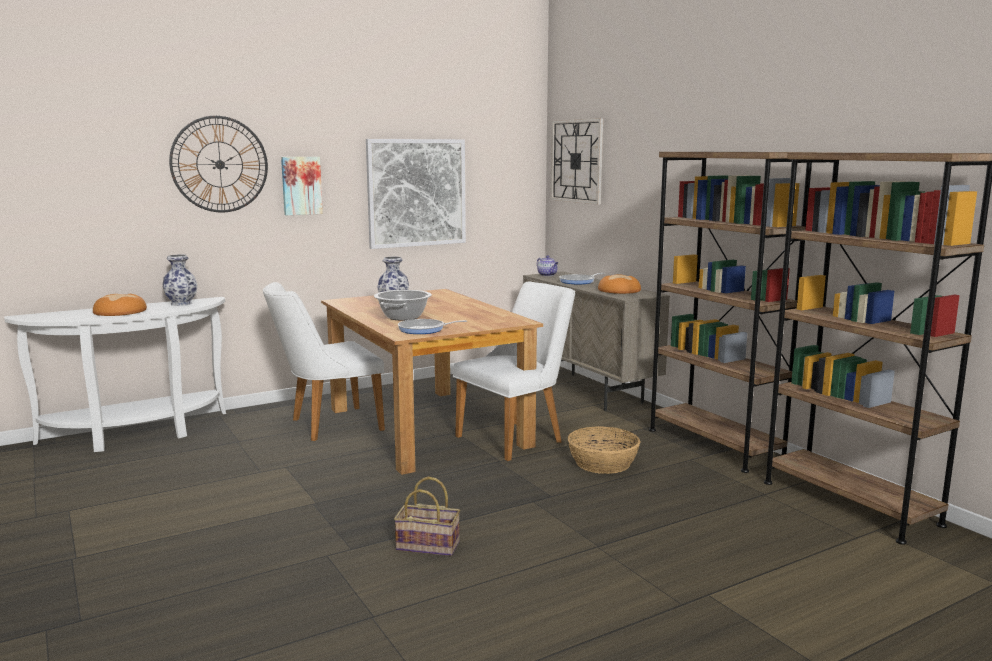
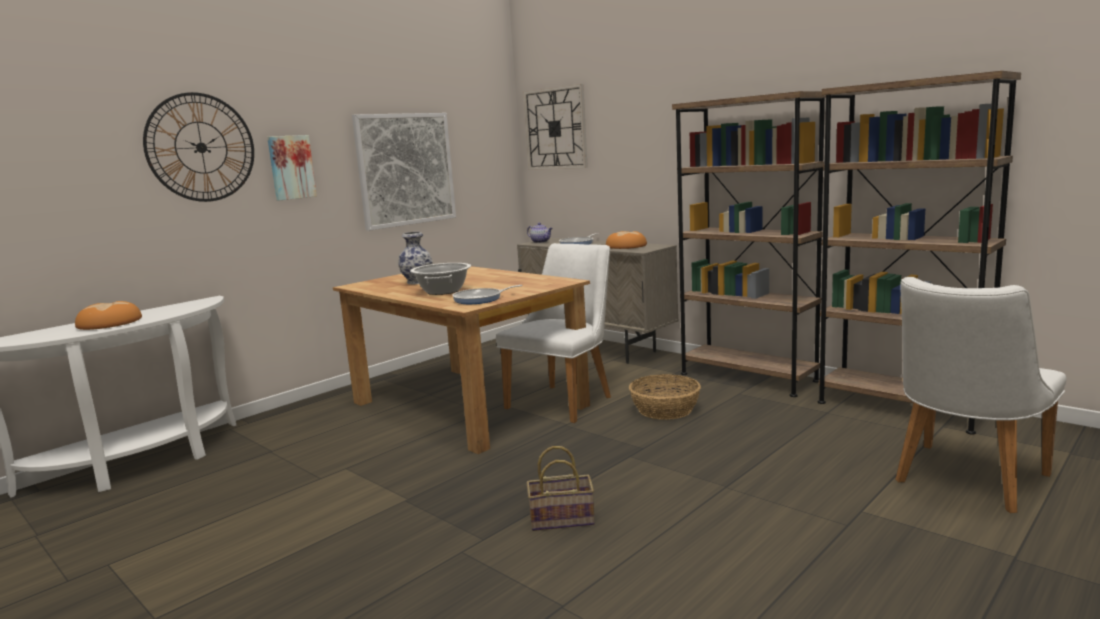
camera: 15 degrees left, 0 degrees up
vase [163,254,197,306] -> none
white chair [263,282,385,441] -> white chair moved to [895,277,1066,513]

